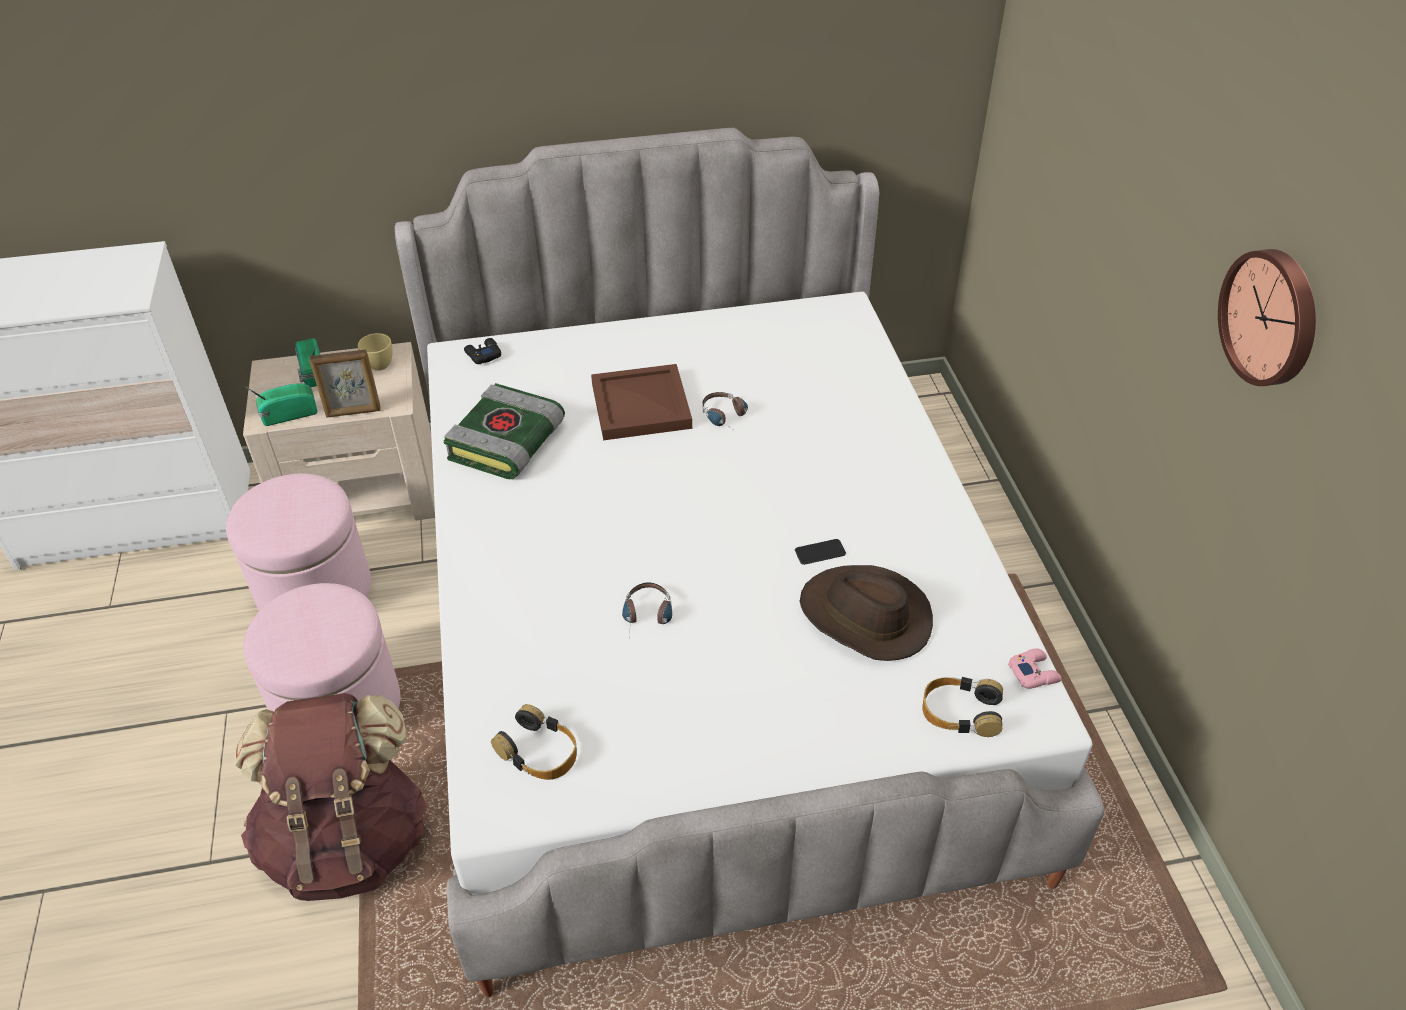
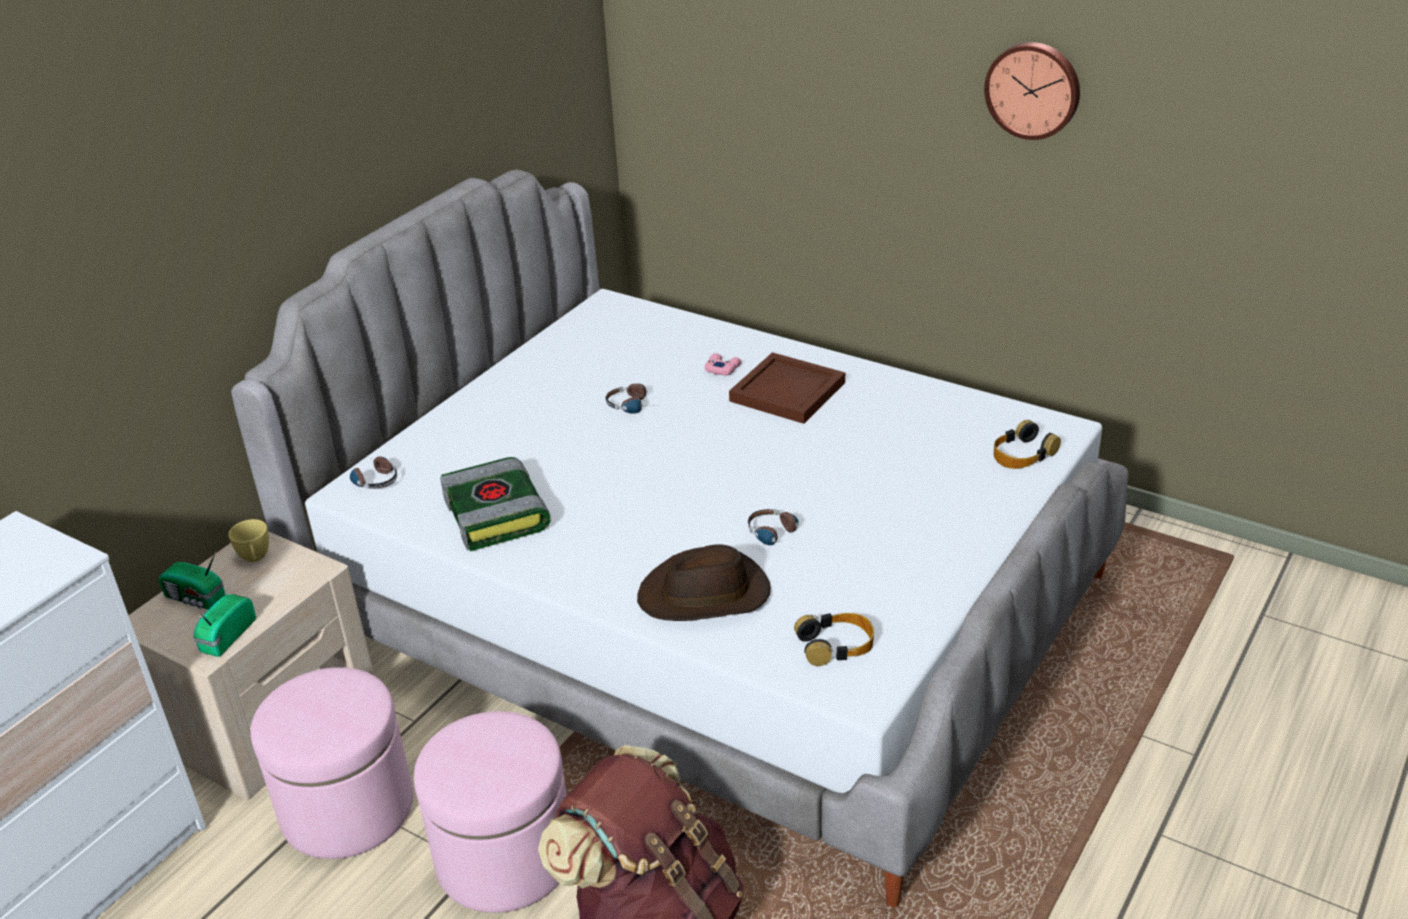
camera: 45 degrees left, 10 degrees down
picture frame [309,349,381,417] -> none
black game controller [464,338,501,364] -> headphones [350,456,397,489]
brown tray [591,364,692,440] -> brown tray moved to [729,352,845,424]
phone [795,539,846,565] -> none
brown hat [800,565,933,661] -> brown hat moved to [637,544,771,621]
pink game controller [1008,648,1062,689] -> pink game controller moved to [705,353,742,376]

